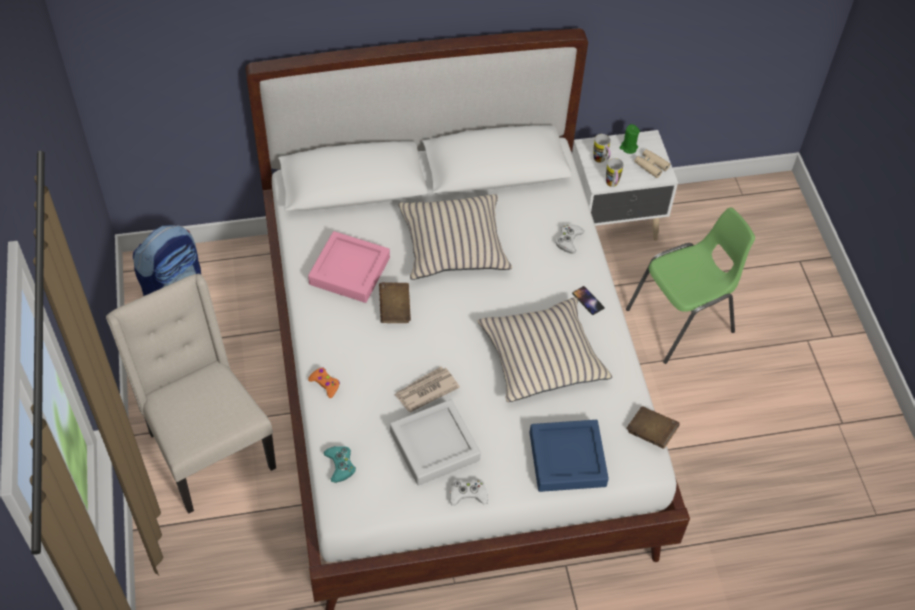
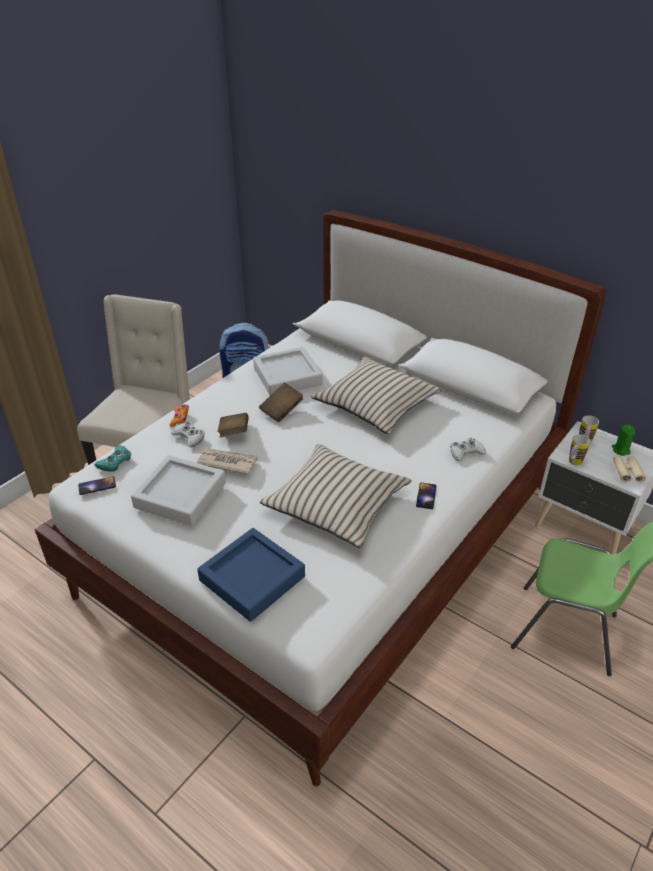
camera: 50 degrees right, 15 degrees down
pink tray [308,231,390,303] -> grey tray [253,347,323,395]
white game controller [450,479,488,506] -> white game controller moved to [171,422,205,447]
brown book [626,406,679,449] -> brown book moved to [218,413,249,438]
none -> phone [78,476,116,495]

